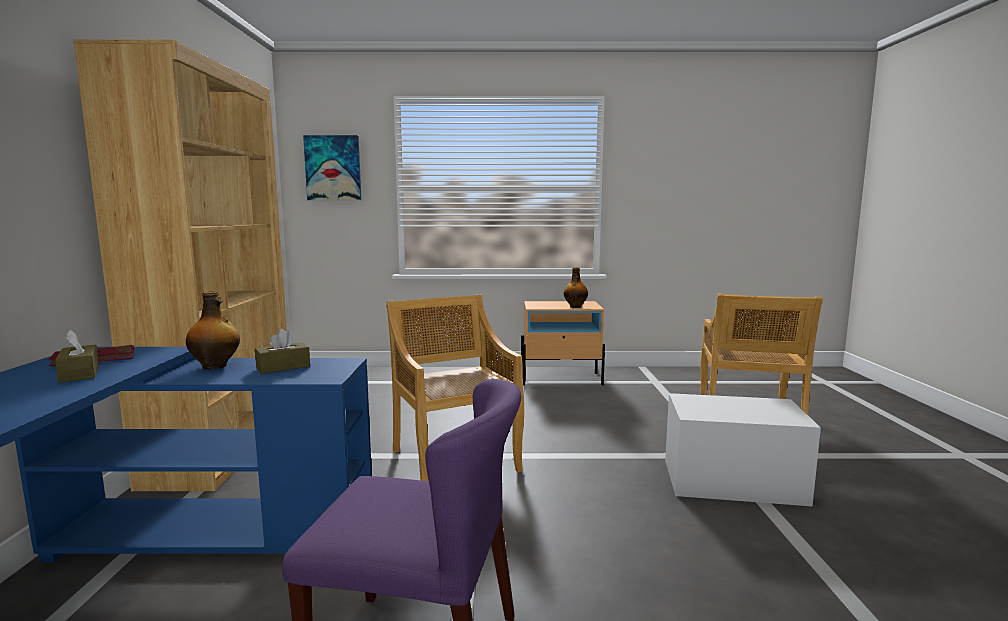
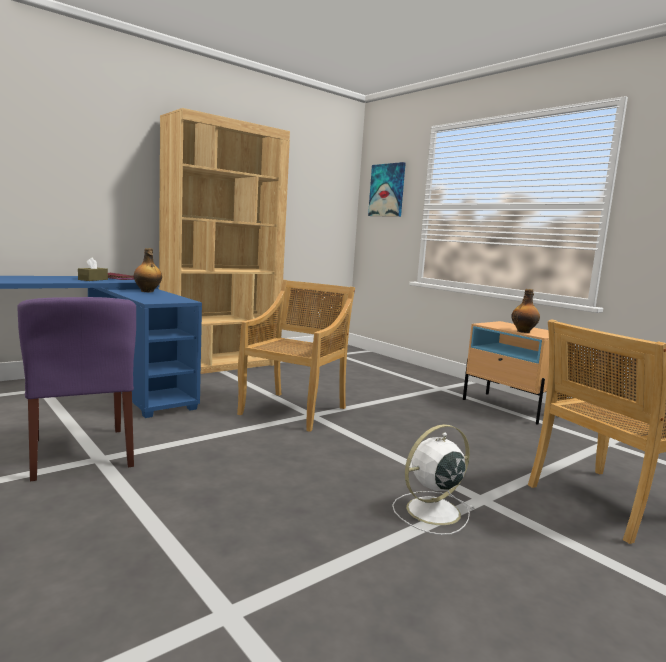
camera: 50 degrees right, 0 degrees up
brown tissue box [255,329,310,374] -> none
white storage box [665,393,821,506] -> white fan [392,424,475,535]

